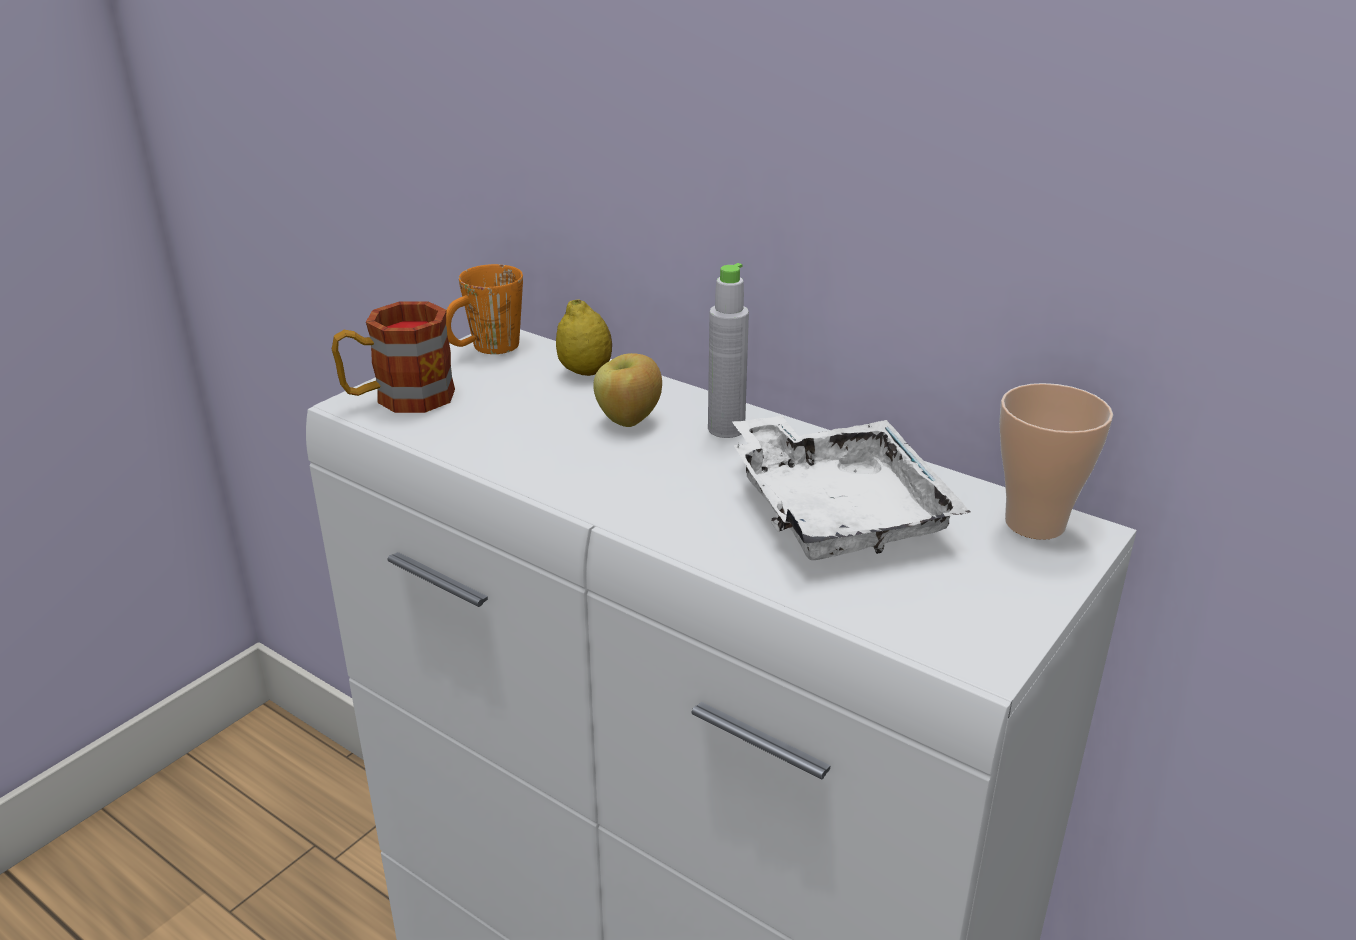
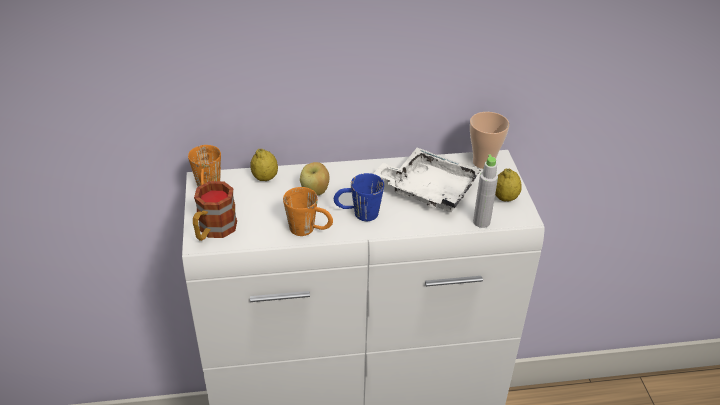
camera: 45 degrees left, 10 degrees up
grey bottle [708,263,749,438] -> grey bottle moved to [473,155,498,228]
none -> orange mug [283,187,333,236]
none -> blue mug [334,173,384,221]
none -> lemon [495,169,522,201]

